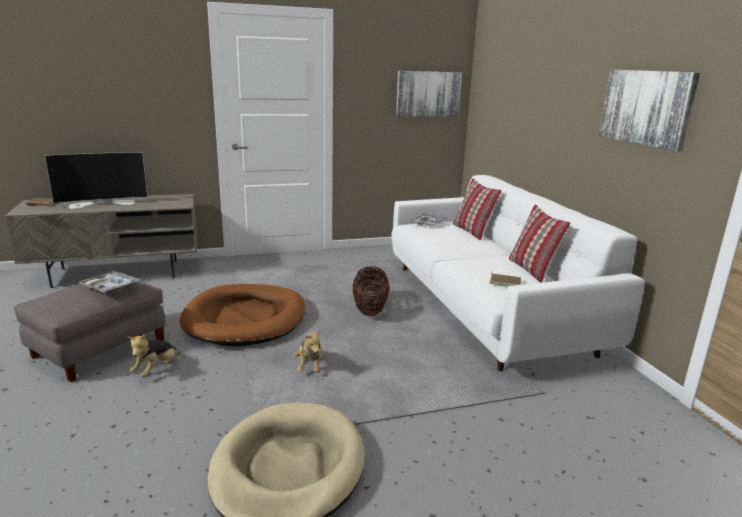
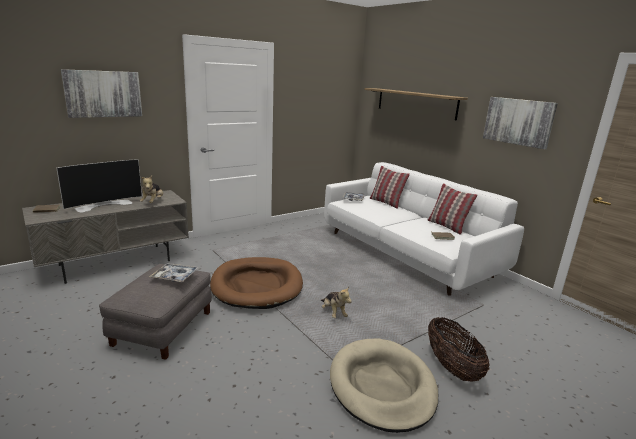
camera: 20 degrees left, 0 degrees up
plush toy [127,334,180,377] -> plush toy moved to [140,176,163,203]
basket [352,266,389,316] -> basket moved to [428,317,489,381]
picture [396,71,462,117] -> picture moved to [61,69,142,118]
none -> shelf [364,88,468,120]

